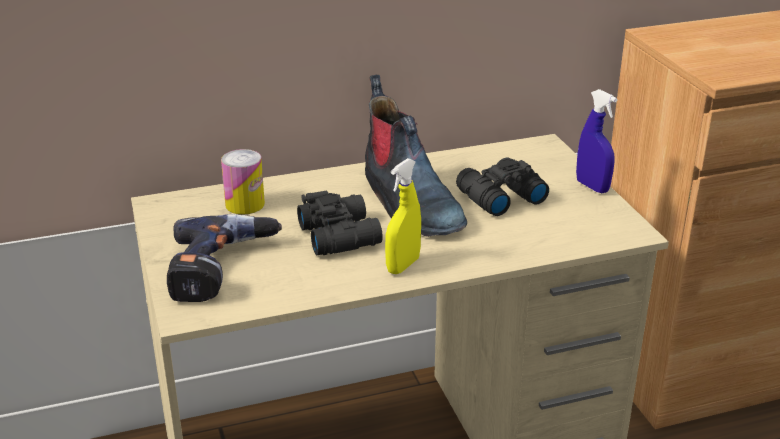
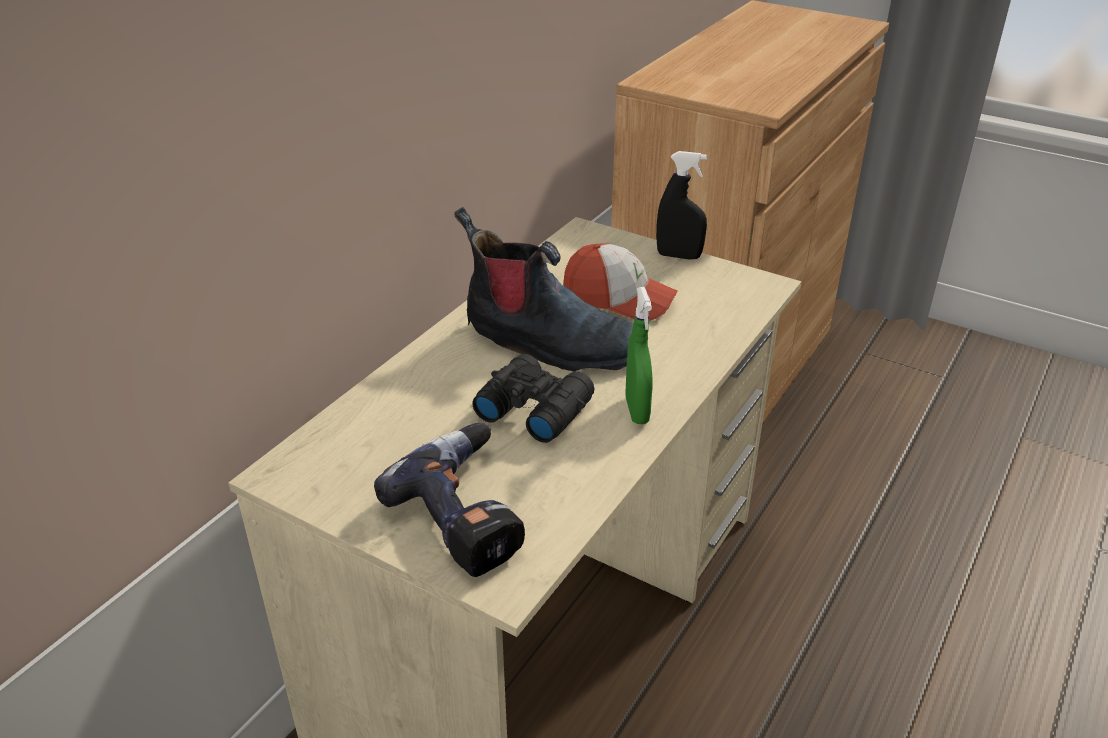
camera: 40 degrees left, 5 degrees up
can [221,149,265,214] -> none
yellow spray bottle [385,158,421,274] -> green spray bottle [625,287,652,424]
black binoculars [456,157,549,216] -> cap [563,244,678,321]
blue spray bottle [576,89,618,193] -> black spray bottle [656,151,707,260]

